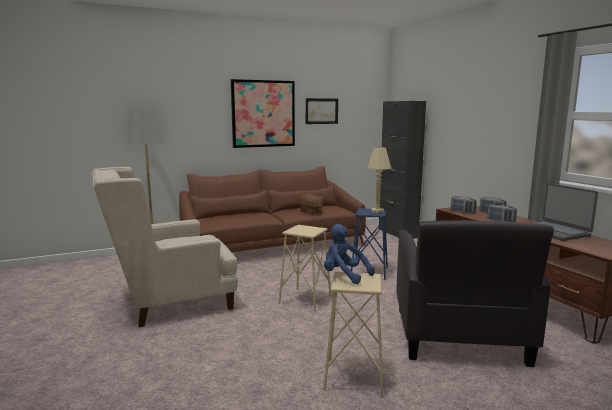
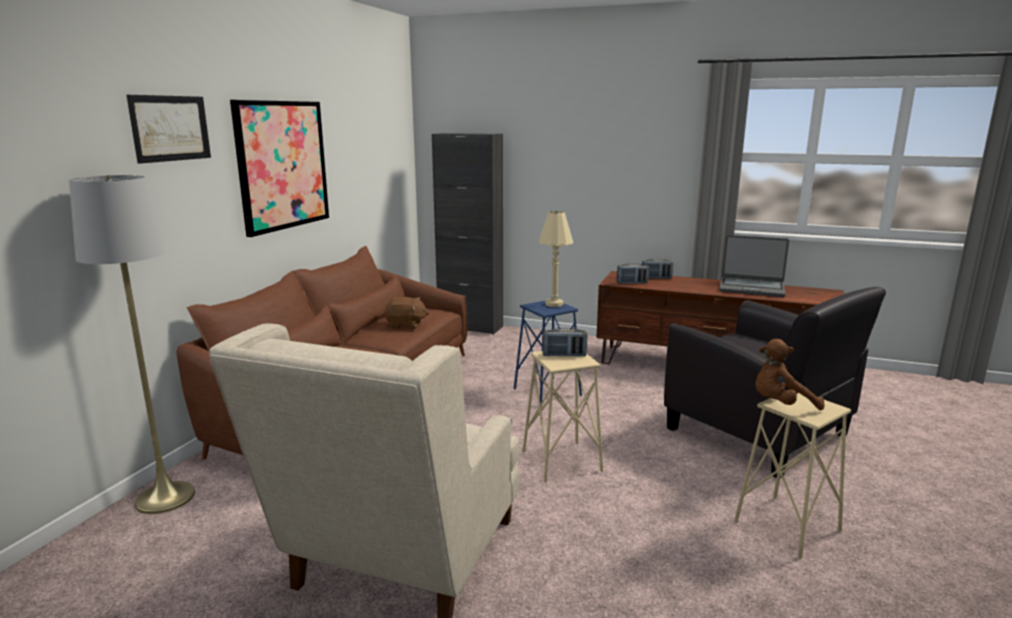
camera: 45 degrees left, 5 degrees up
picture [306,98,338,124] -> picture moved to [126,95,211,164]
blue plush toy [324,224,375,284] -> brown plush toy [755,339,825,410]
radio [487,204,517,222] -> radio moved to [543,328,587,357]

